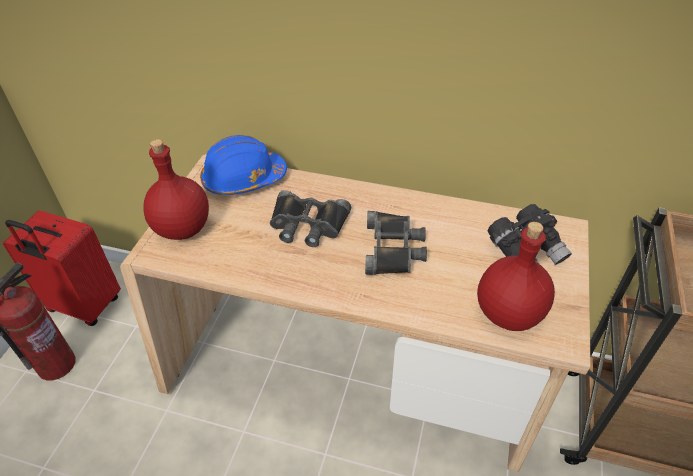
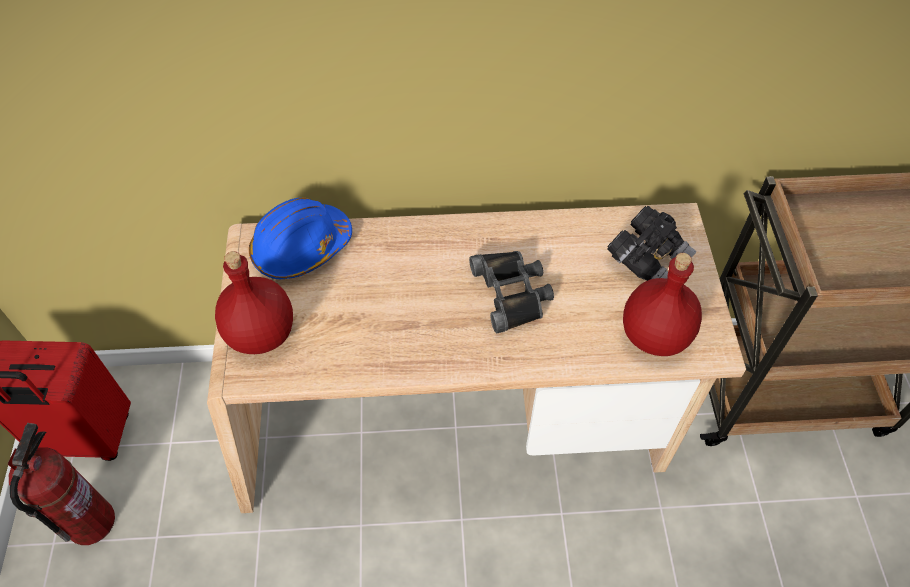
camera: 20 degrees left, 10 degrees up
black binoculars [270,190,351,247] -> none

